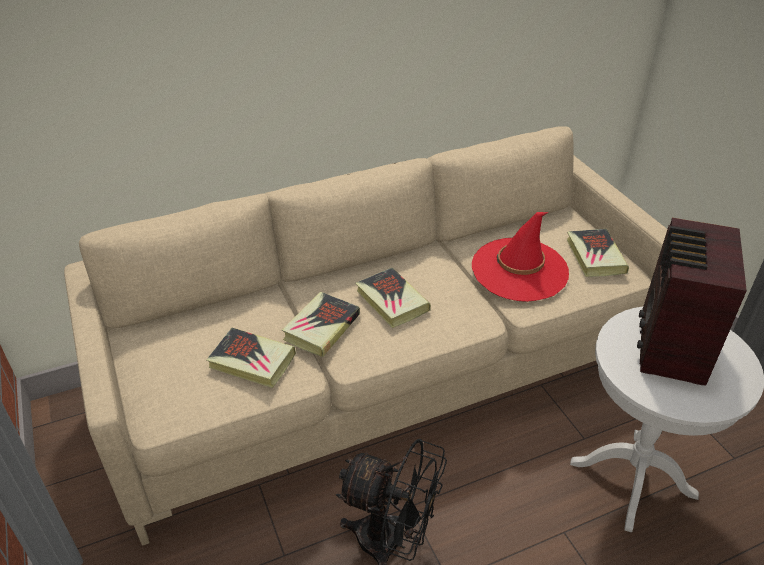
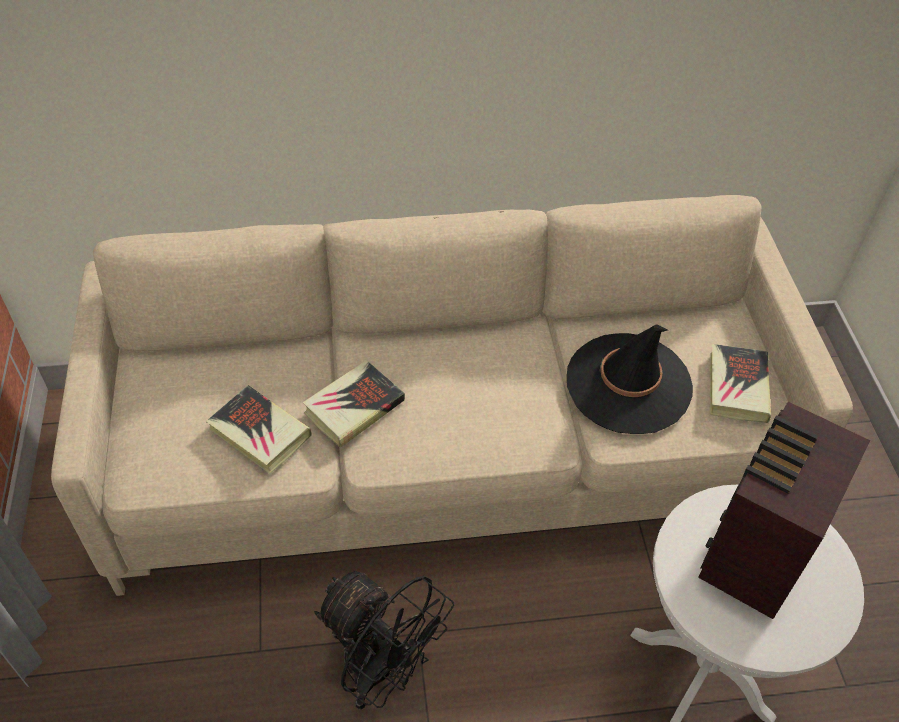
camera: 15 degrees right, 10 degrees up
book [356,267,431,328] -> none
red hat [472,212,569,302] -> black hat [567,324,693,434]

